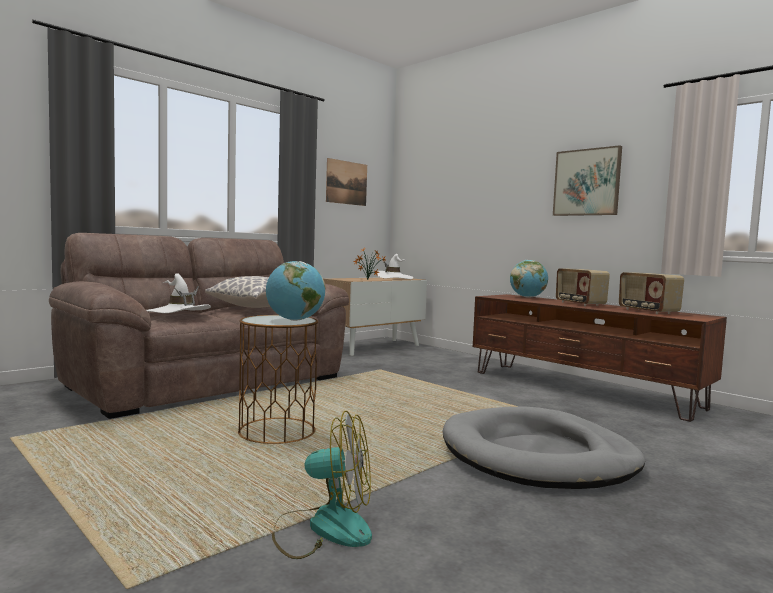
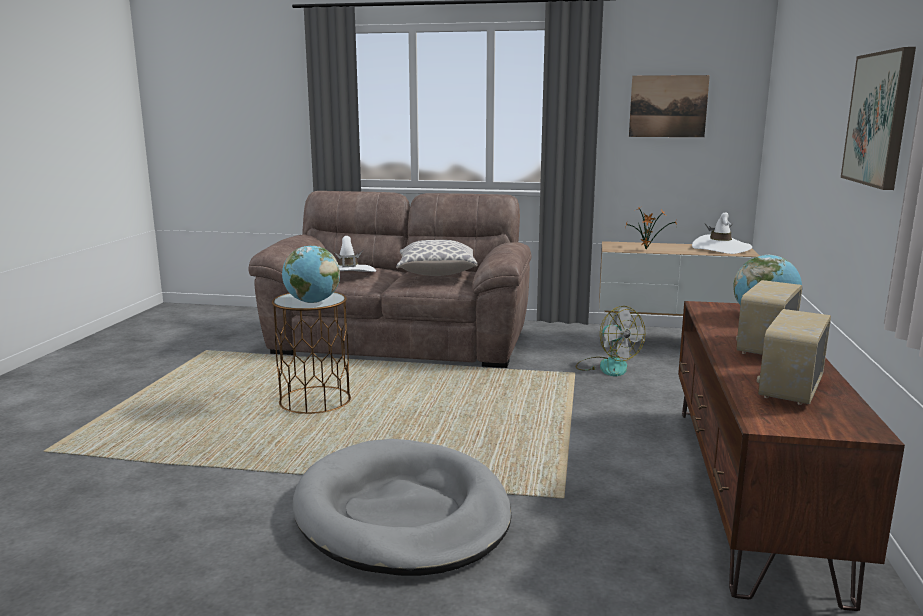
camera: 55 degrees right, 10 degrees up
fan [272,411,372,559] -> fan moved to [576,306,645,376]

